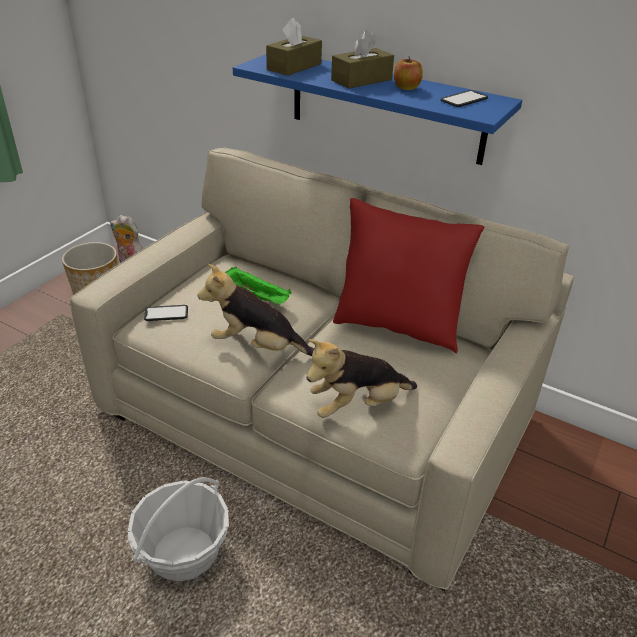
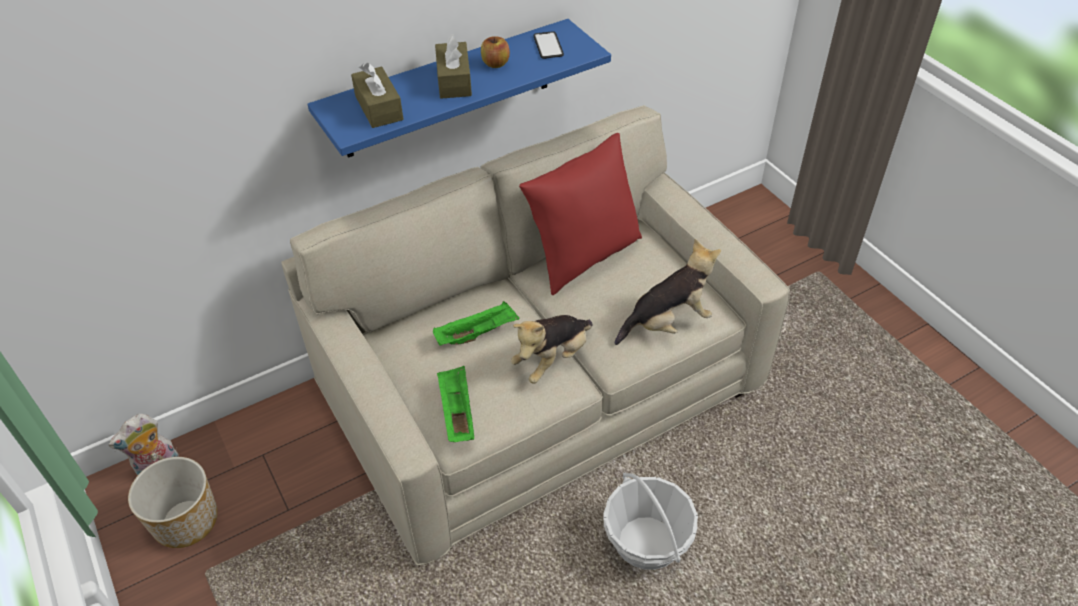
camera: 60 degrees left, 10 degrees up
phone [144,305,188,321] -> green tray [437,366,474,442]
plush toy [306,339,417,418] -> plush toy turned 120 degrees counterclockwise [615,239,721,345]

